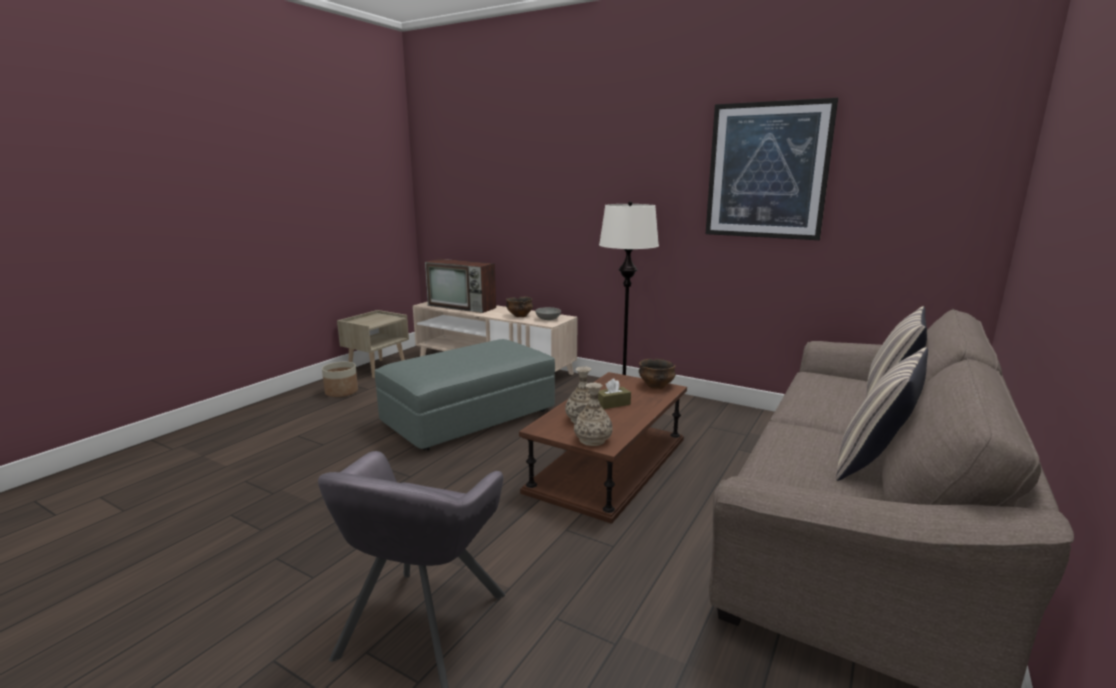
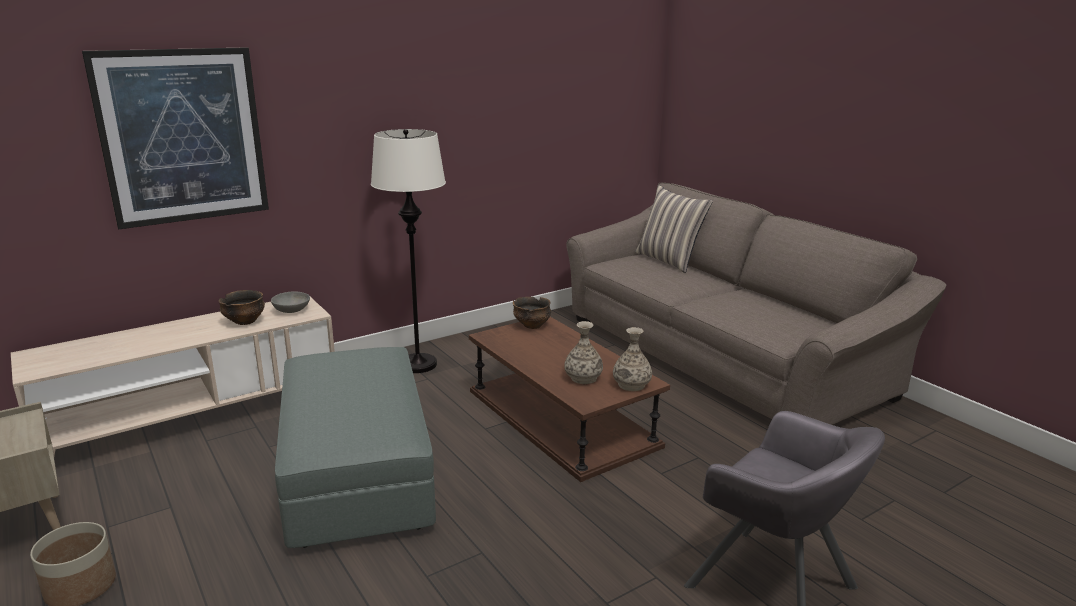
camera: 65 degrees left, 5 degrees up
television [425,259,496,313] -> none
brown tissue box [598,379,631,409] -> none
picture [706,98,838,240] -> picture moved to [82,47,269,229]
pillow [836,347,928,481] -> none

